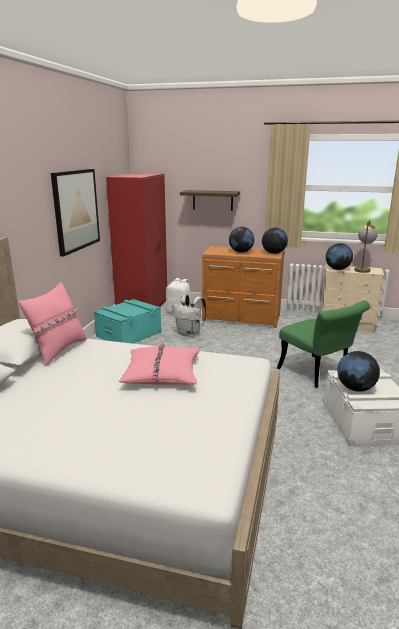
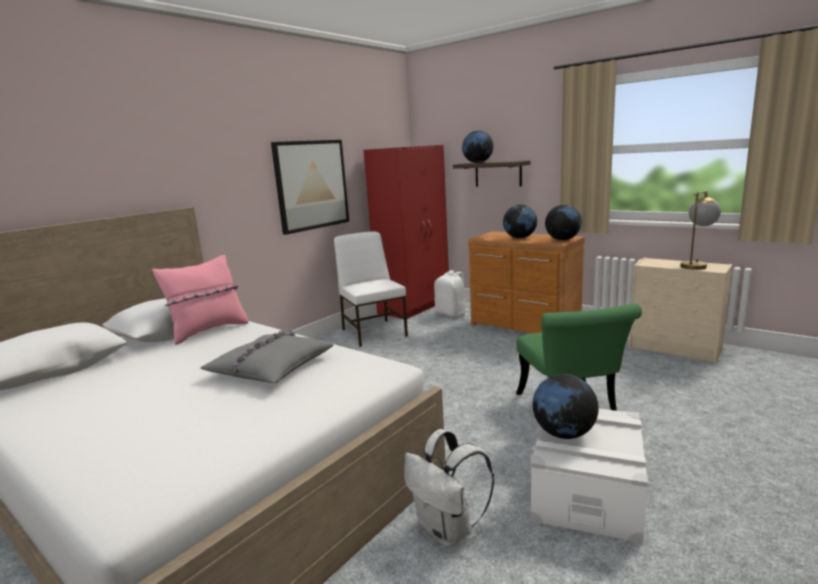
camera: 25 degrees right, 5 degrees down
turquoise storage box [94,299,162,344] -> white chair [334,232,408,347]
pink pillow [118,342,200,385] -> grey pillow [200,329,333,383]
white backpack [172,294,206,337] -> white backpack moved to [404,429,494,547]
globe [326,243,353,270] -> globe moved to [462,131,493,163]

